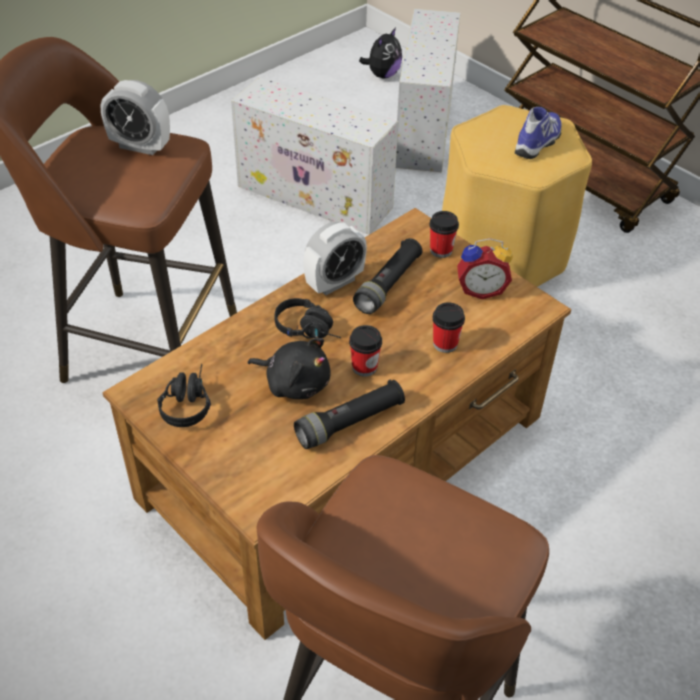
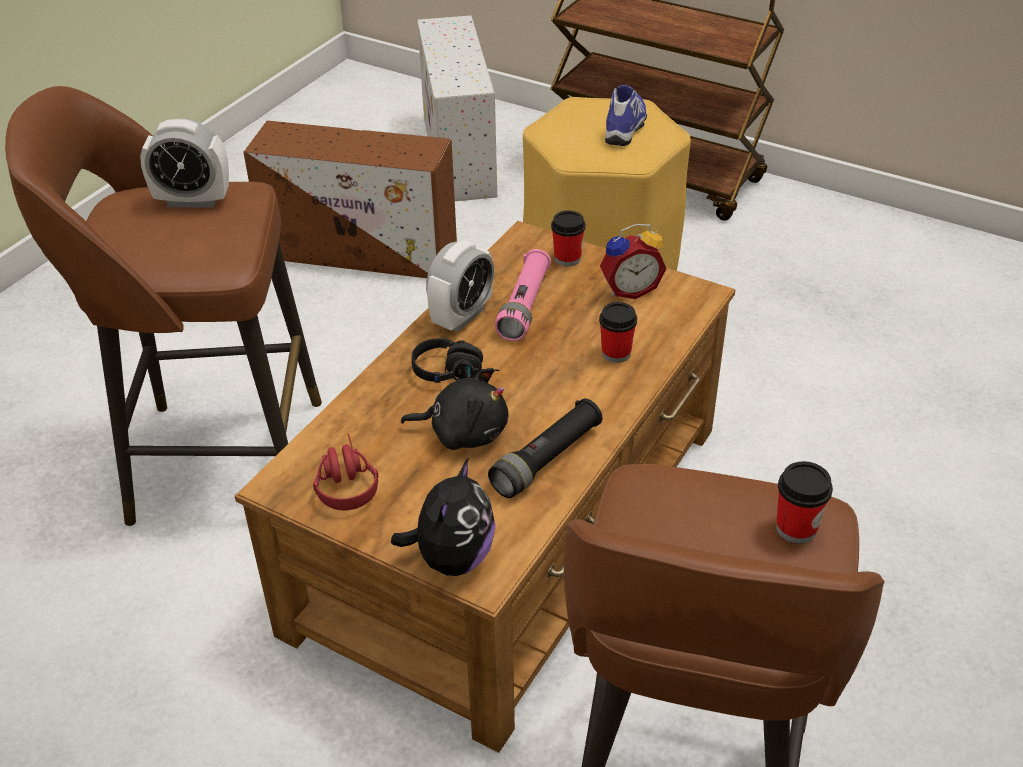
camera: 15 degrees left, 5 degrees down
black headphones [157,364,211,427] -> red headphones [313,434,378,510]
white storage box [231,77,398,235] -> brown storage box [244,121,457,278]
cup [349,325,382,377] -> cup moved to [776,461,833,544]
black flashlight [353,238,423,314] -> pink flashlight [495,249,551,341]
plush toy [359,27,402,78] -> plush toy moved to [391,457,496,576]

